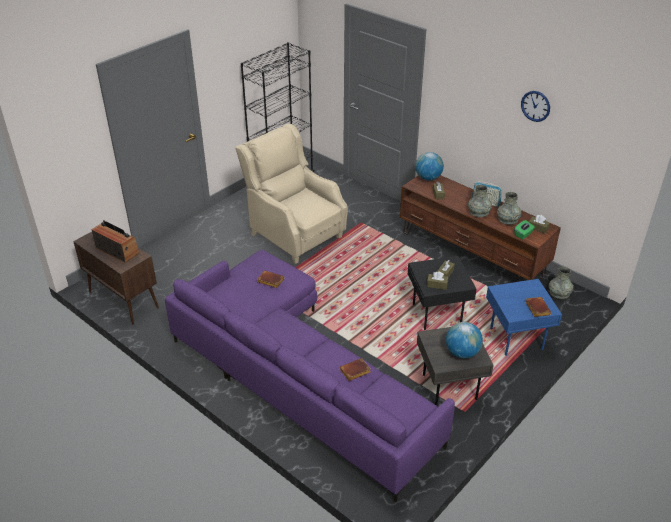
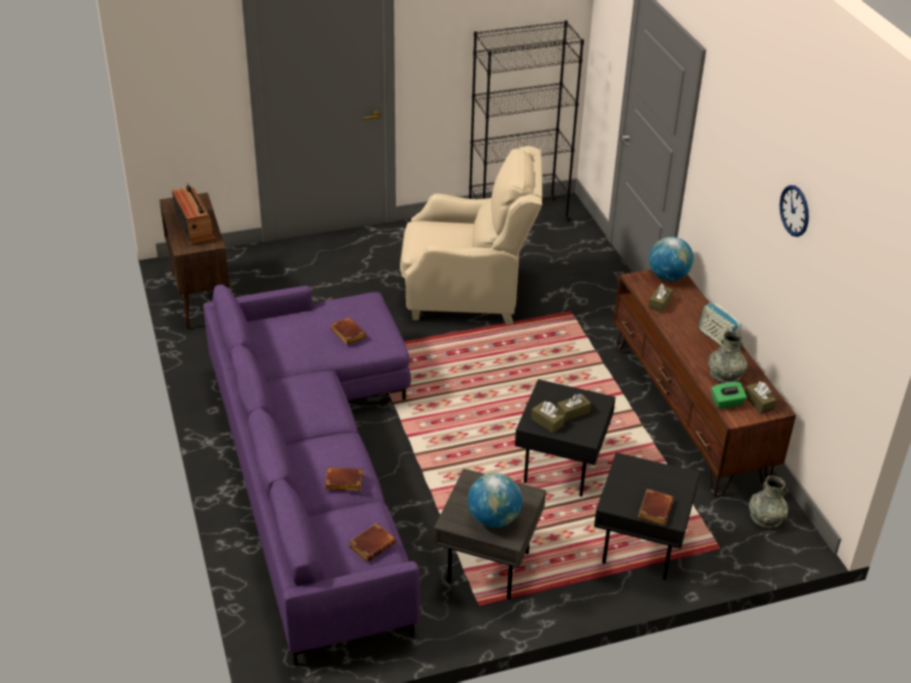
camera: 30 degrees right, 0 degrees up
beige armchair [235,124,348,264] -> beige armchair turned 105 degrees clockwise [400,146,543,325]
grey vase [468,185,492,217] -> none
blue side table [486,279,562,356] -> black side table [594,452,700,580]
none -> brown book [349,523,396,562]

